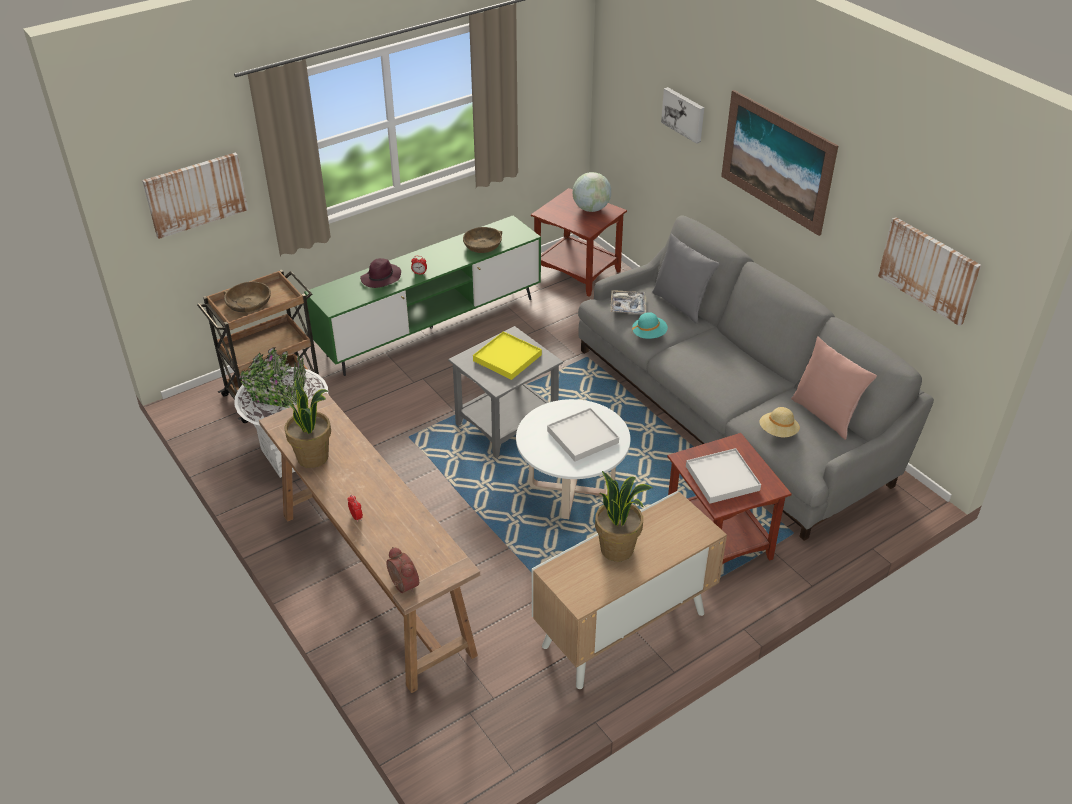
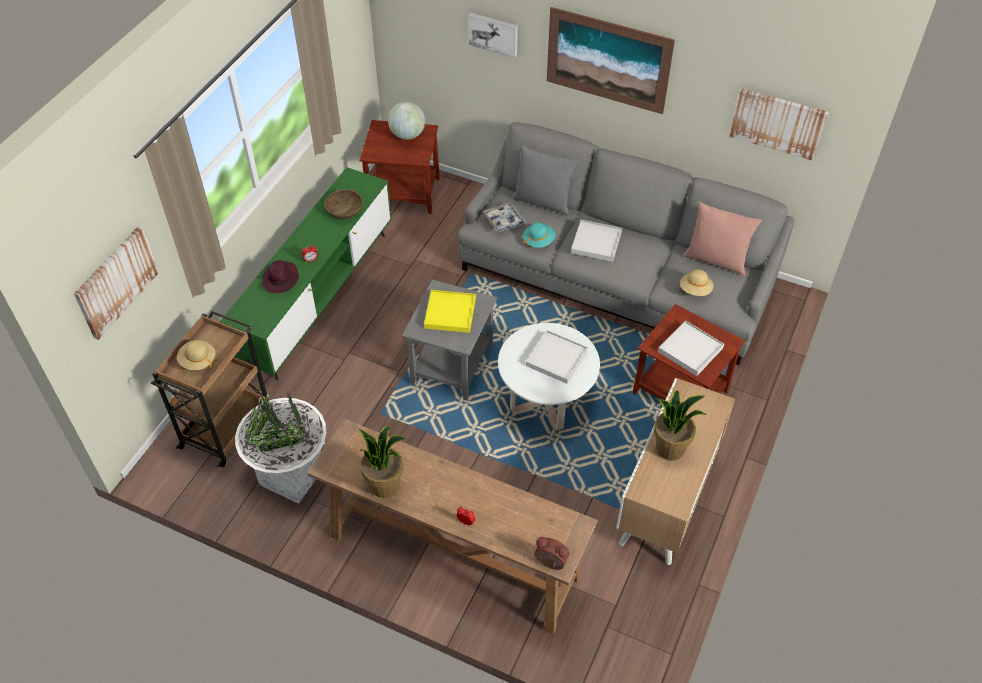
camera: 30 degrees left, 10 degrees up
brown bowl [224,281,271,313] -> beige hat [177,340,215,370]
none -> white tray [571,220,622,262]

